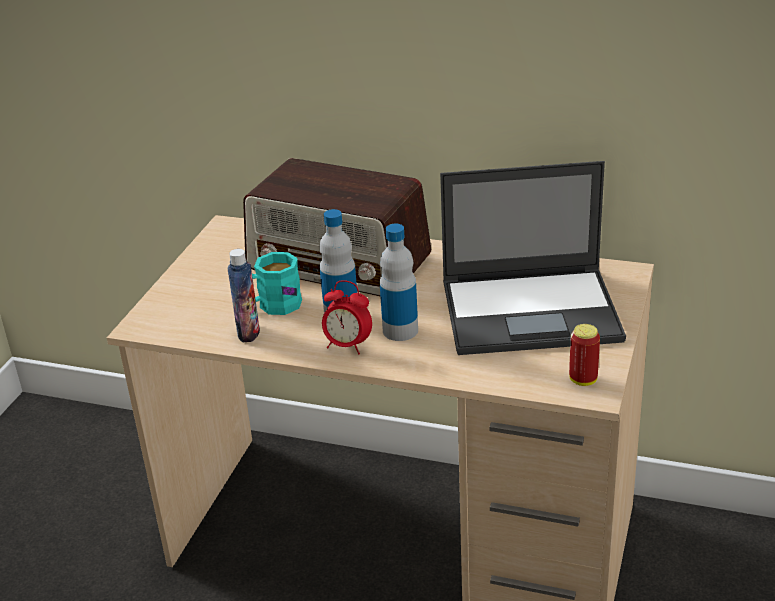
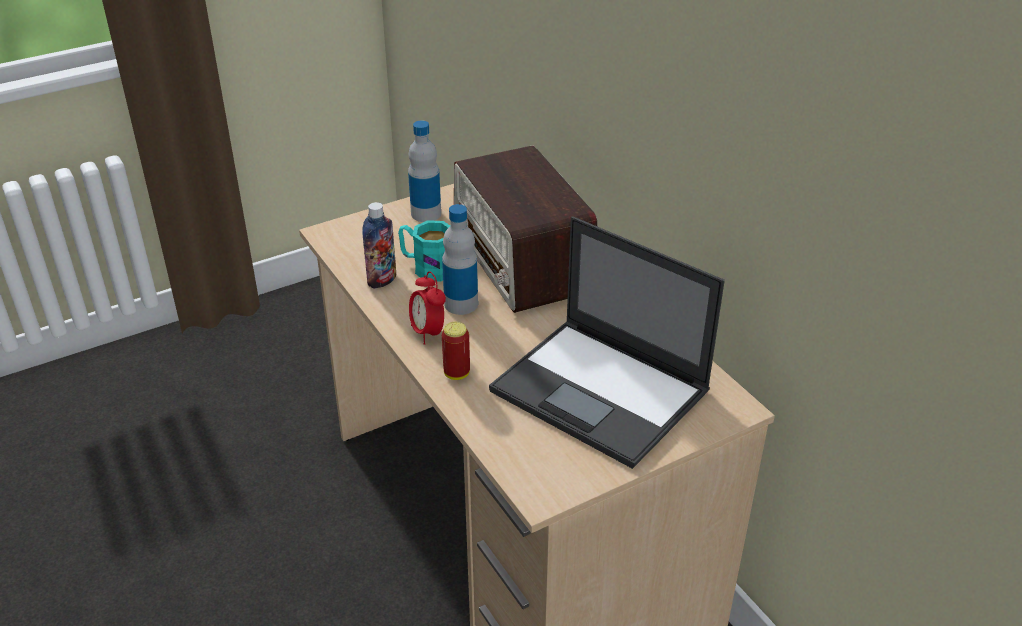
camera: 40 degrees right, 5 degrees up
bottle [380,224,418,341] -> bottle moved to [408,120,441,222]
can [569,324,600,386] -> can moved to [442,322,470,380]

